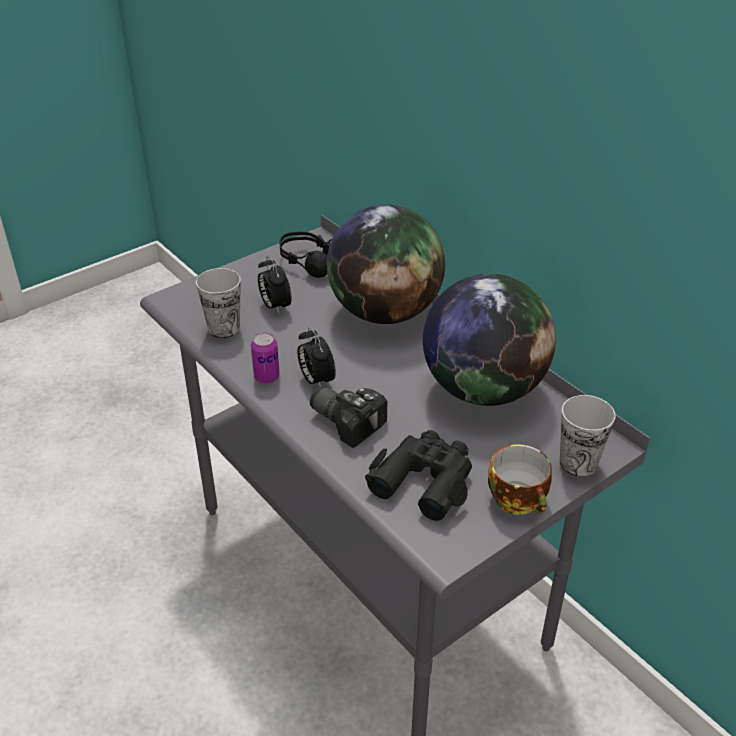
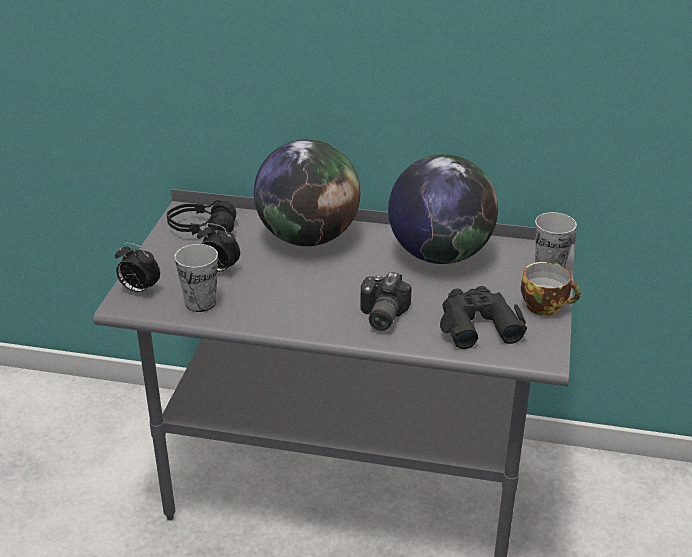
camera: 40 degrees left, 5 degrees down
can [251,332,280,383] -> none
alarm clock [297,327,336,386] -> alarm clock moved to [115,243,160,294]
camera [310,386,387,448] -> camera turned 75 degrees counterclockwise [360,272,412,331]

